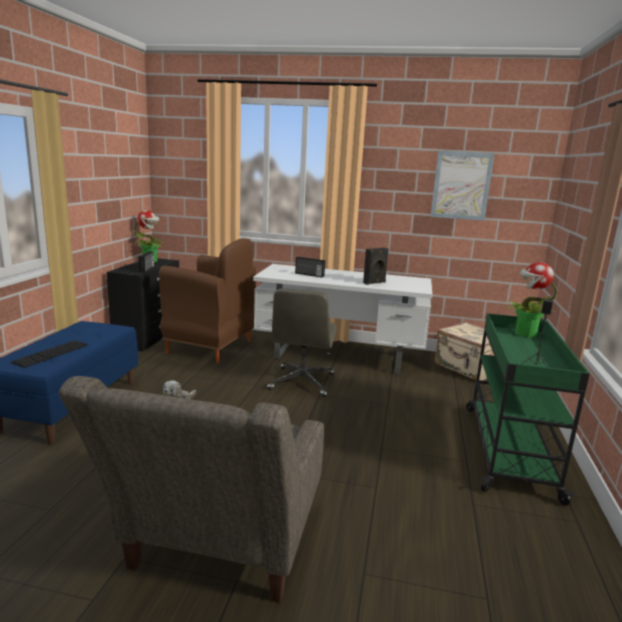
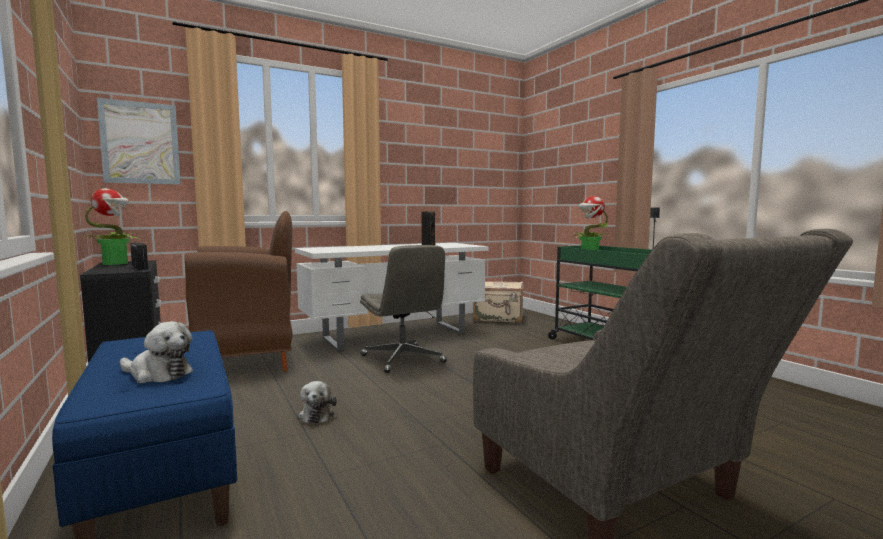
camera: 40 degrees left, 10 degrees down
keyboard [10,340,88,368] -> plush toy [120,321,193,383]
radio [295,257,325,278] -> none
picture [431,151,494,221] -> picture moved to [97,98,181,185]

